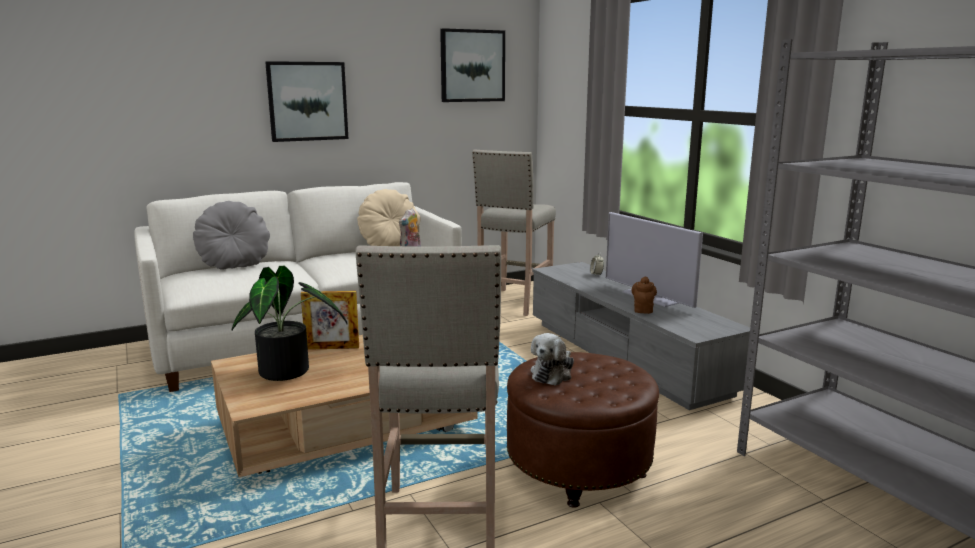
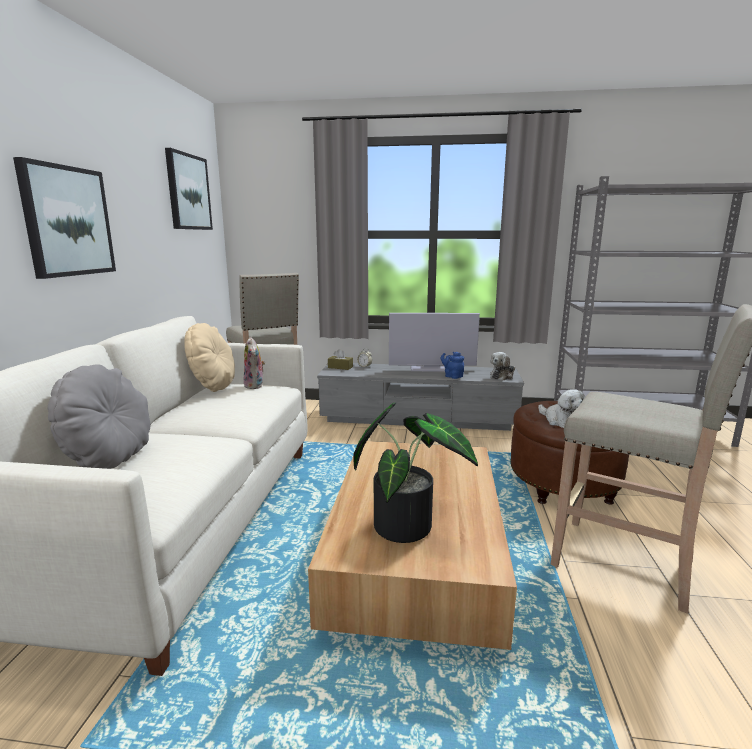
camera: 55 degrees left, 0 degrees up
picture frame [301,291,359,350] -> none
brown teapot [631,277,657,314] -> blue teapot [440,352,464,379]
none -> brown tissue box [328,349,353,370]
none -> plush toy [490,352,515,381]

